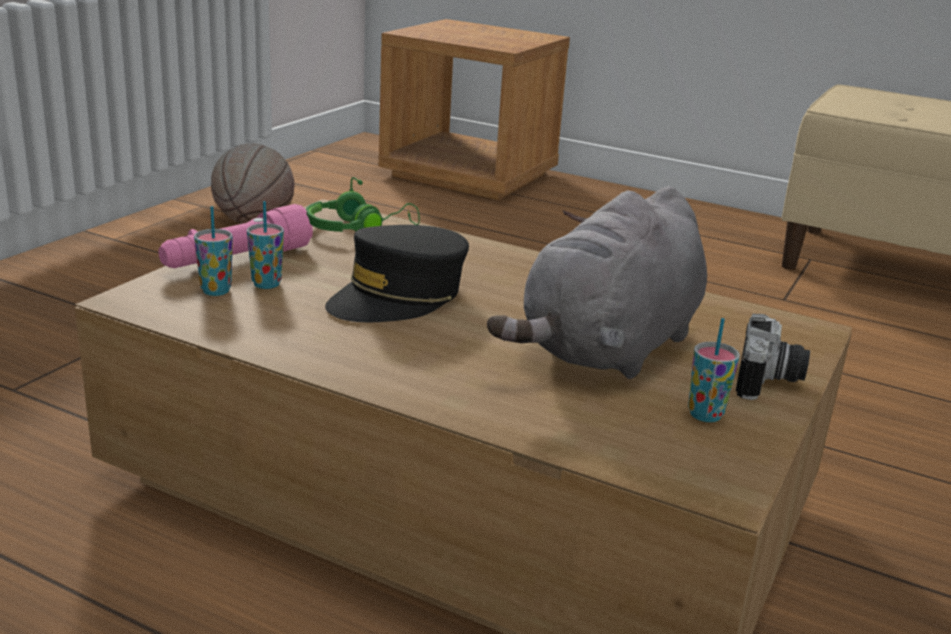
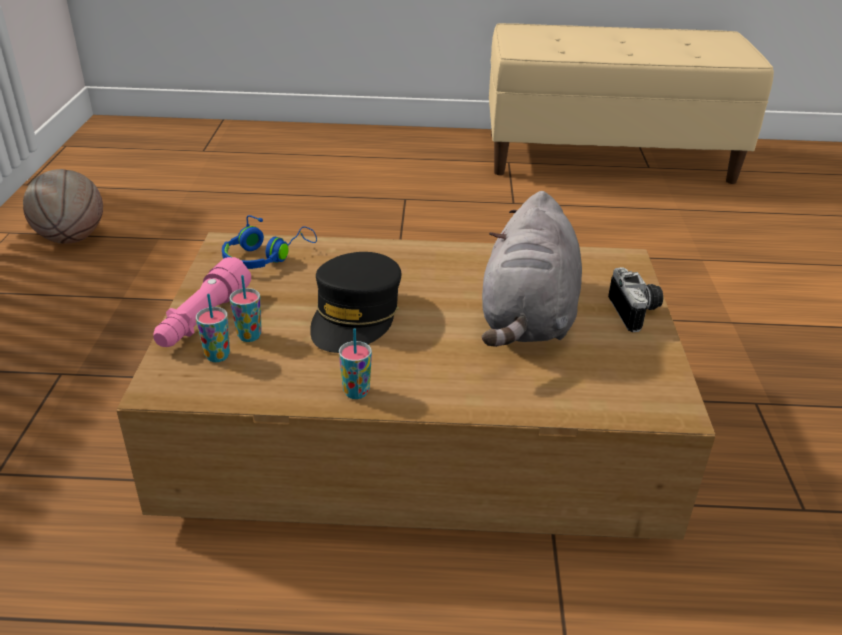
camera: 25 degrees left, 10 degrees up
green headphones [306,177,420,232] -> blue headphones [222,215,317,269]
brown nightstand [378,19,570,200] -> none
cup [688,318,740,422] -> cup moved to [339,328,372,399]

